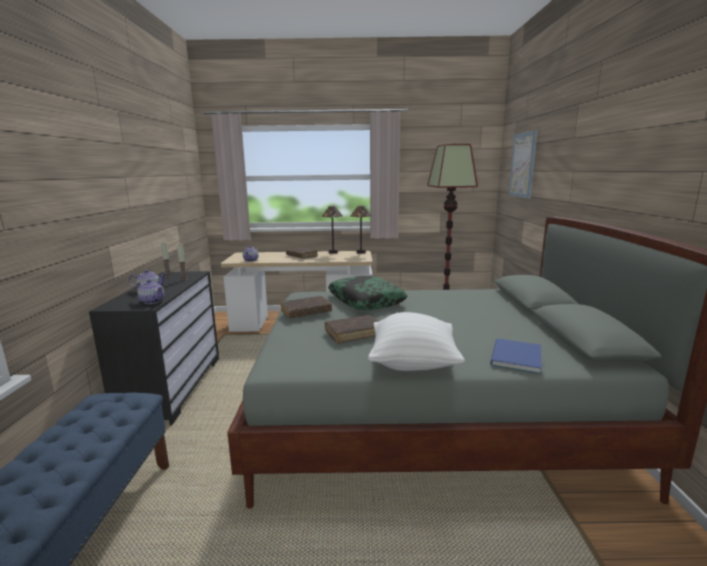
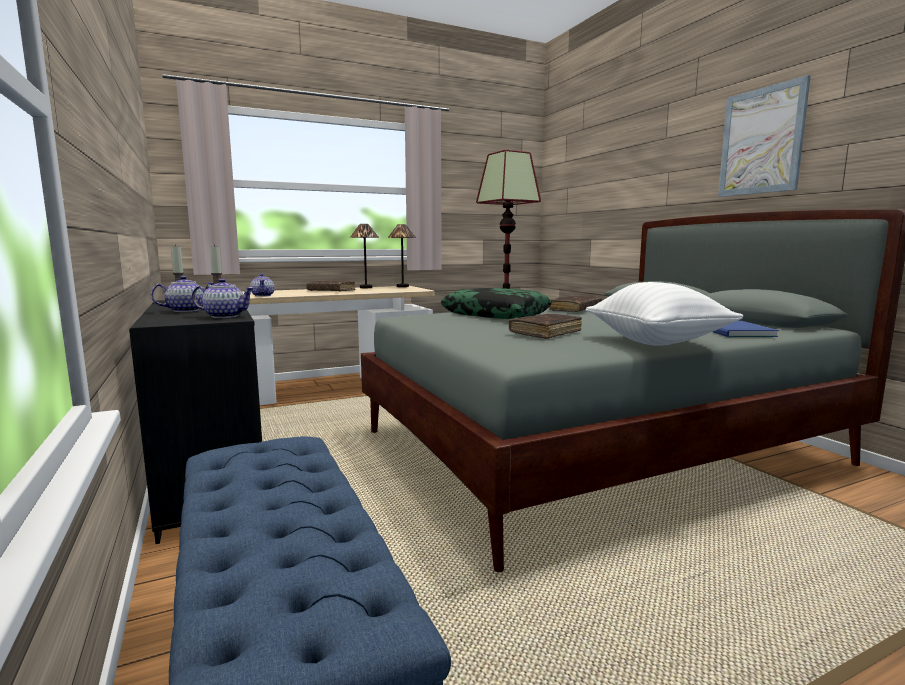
camera: 25 degrees left, 5 degrees down
brown book [280,296,332,318] -> brown book moved to [549,295,602,312]
picture [509,130,538,199] -> picture moved to [718,75,811,197]

